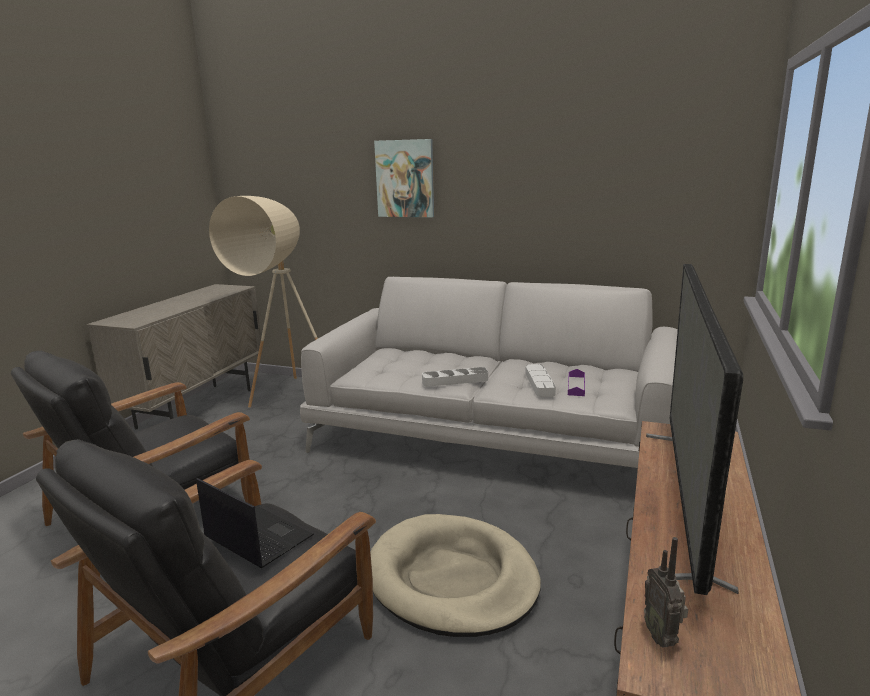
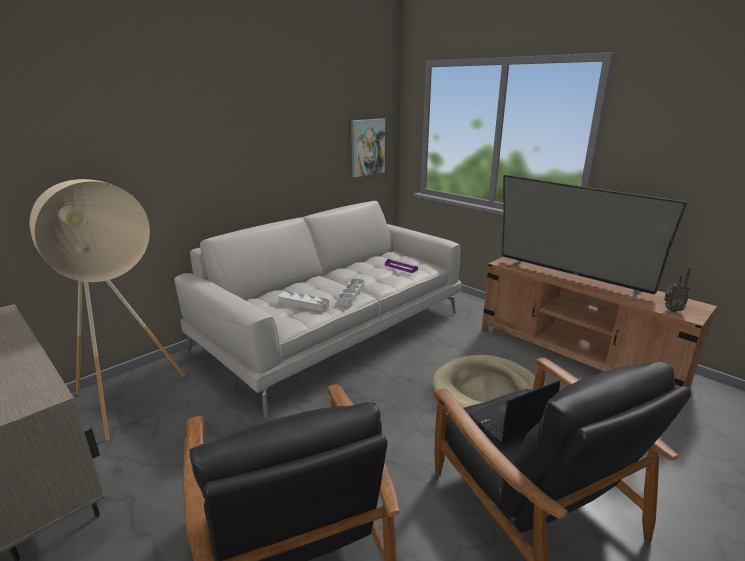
camera: 65 degrees left, 5 degrees up
picture [374,139,434,217] -> picture moved to [351,118,385,178]
grey tray [525,364,556,397] -> grey tray moved to [279,291,329,311]

